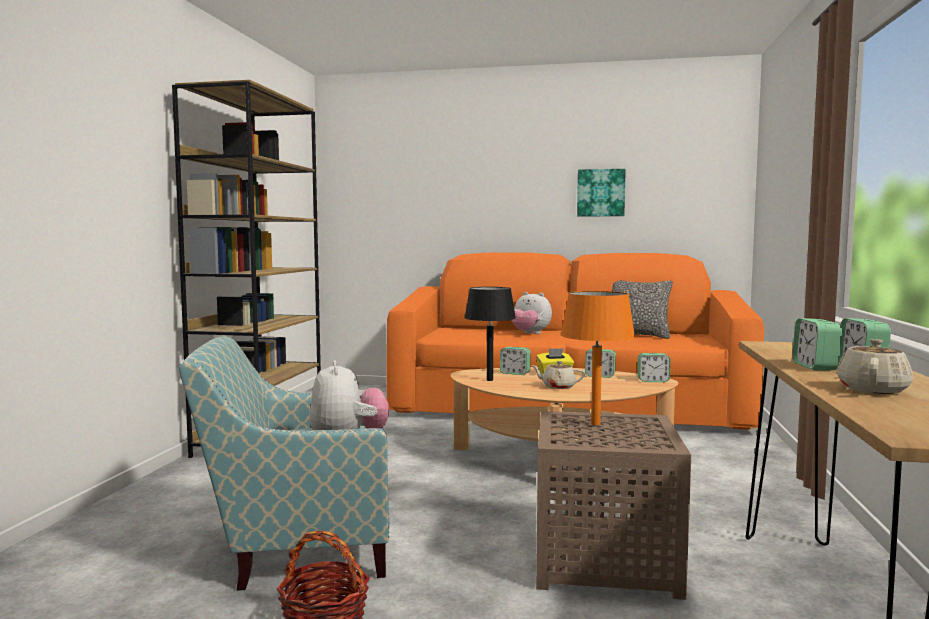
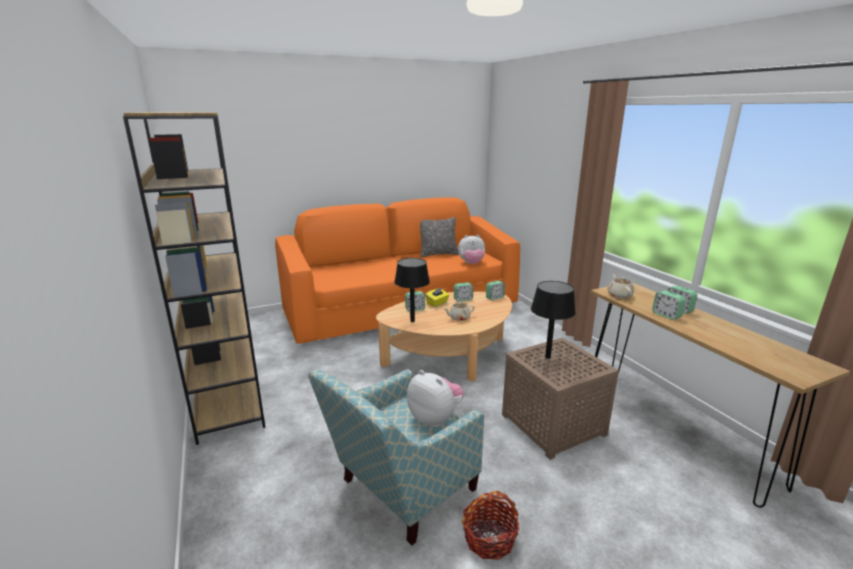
camera: 35 degrees left, 15 degrees up
plush toy [512,292,552,334] -> plush toy moved to [458,235,485,264]
orange table lamp [561,291,635,425] -> black table lamp [531,281,576,359]
picture [577,169,626,217] -> none
beige teapot [837,339,913,394] -> beige teapot moved to [608,274,634,299]

